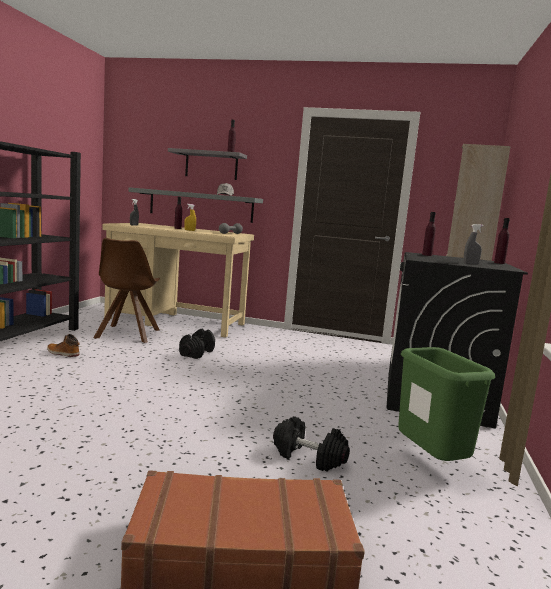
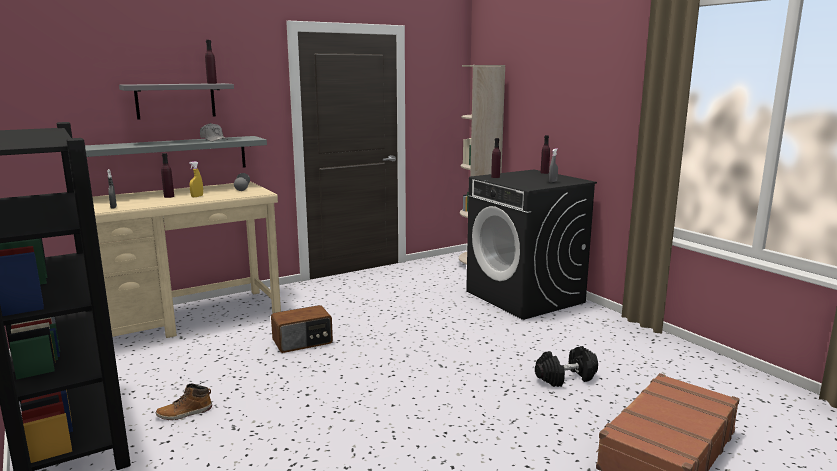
camera: 45 degrees left, 5 degrees up
brown chair [94,238,160,343] -> none
black dumbbell [179,329,215,359] -> radio [271,305,333,353]
green trash can [398,347,495,464] -> none

